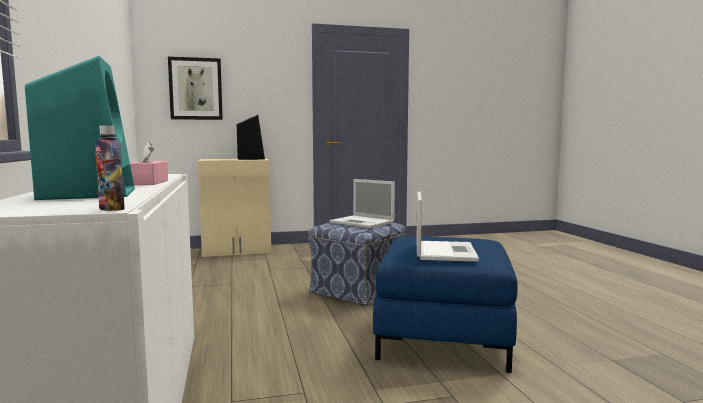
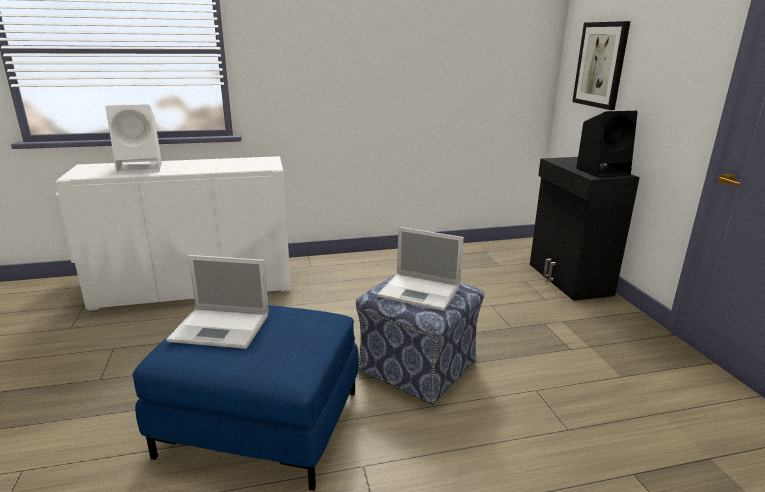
camera: 90 degrees right, 15 degrees up
turquoise speaker [25,56,135,200] -> white speaker [105,104,162,174]
bottle [95,126,125,211] -> none
pink tissue box [130,142,168,185] -> none
beige cabinet [198,159,271,257] -> black cabinet [530,157,640,301]
laptop [329,179,395,228] -> laptop turned 105 degrees counterclockwise [377,227,464,311]

